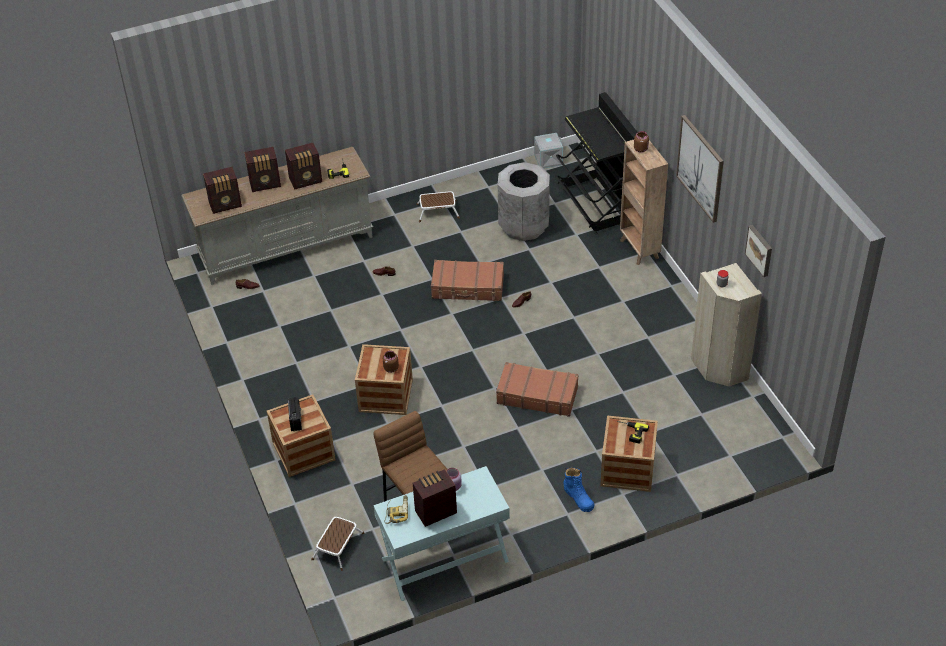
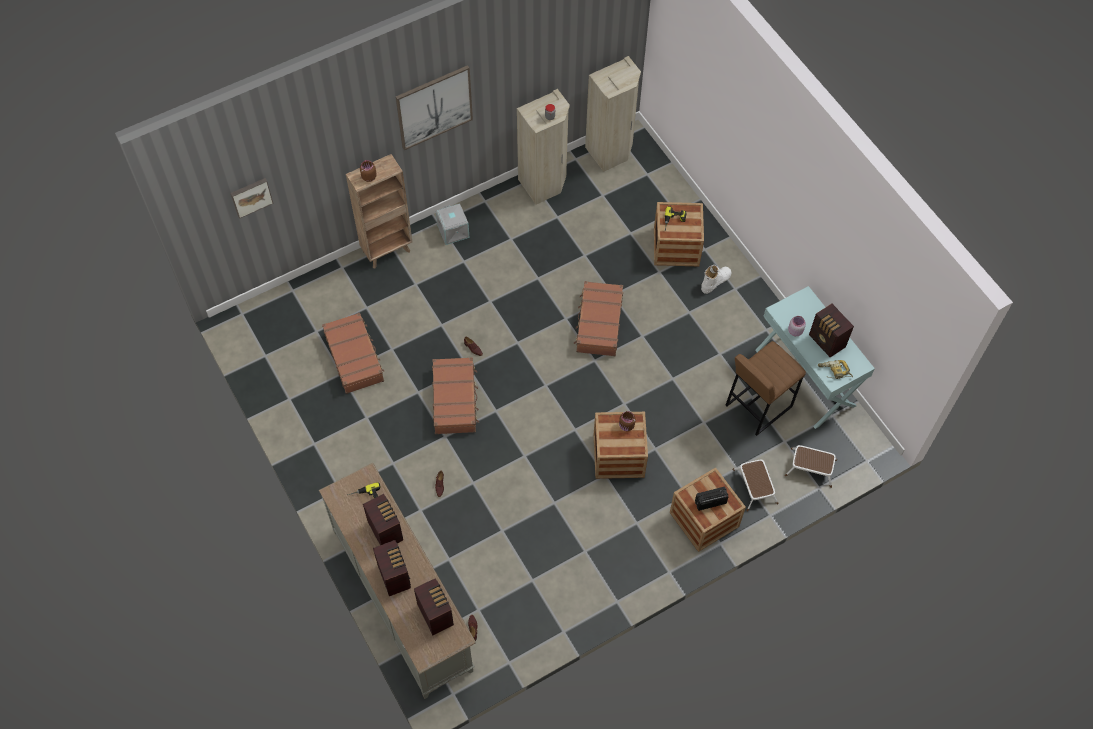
camera: 100 degrees left, 15 degrees up
brown step ladder [417,191,460,222] -> brown step ladder moved to [732,460,779,511]
grey trash can [498,162,550,241] -> brown suitcase [322,313,385,394]
grey storage box [534,133,563,169] -> grey storage box moved to [436,204,470,245]
black shoe rack [556,92,637,235] -> none
blue boot [564,467,595,512] -> white boot [701,265,731,294]
picture [745,225,772,277] -> picture moved to [230,178,274,219]
none -> beige cabinet [585,56,641,172]

